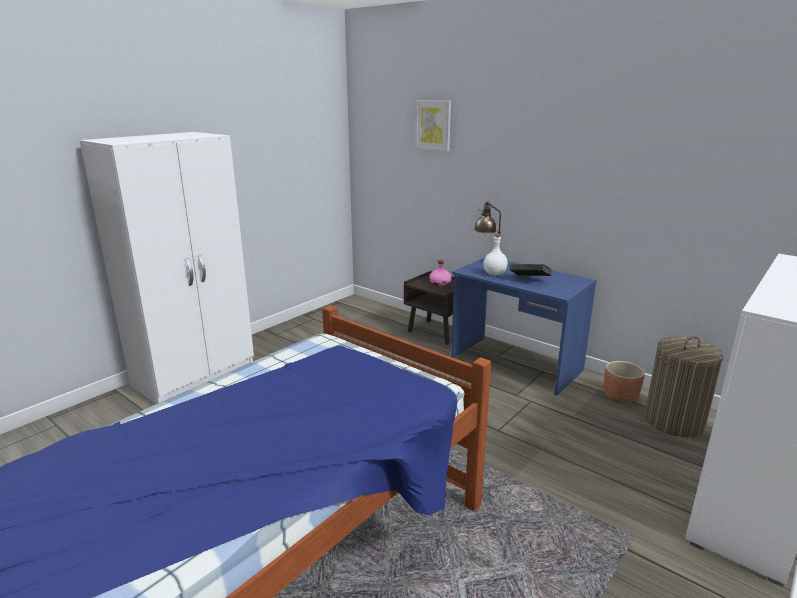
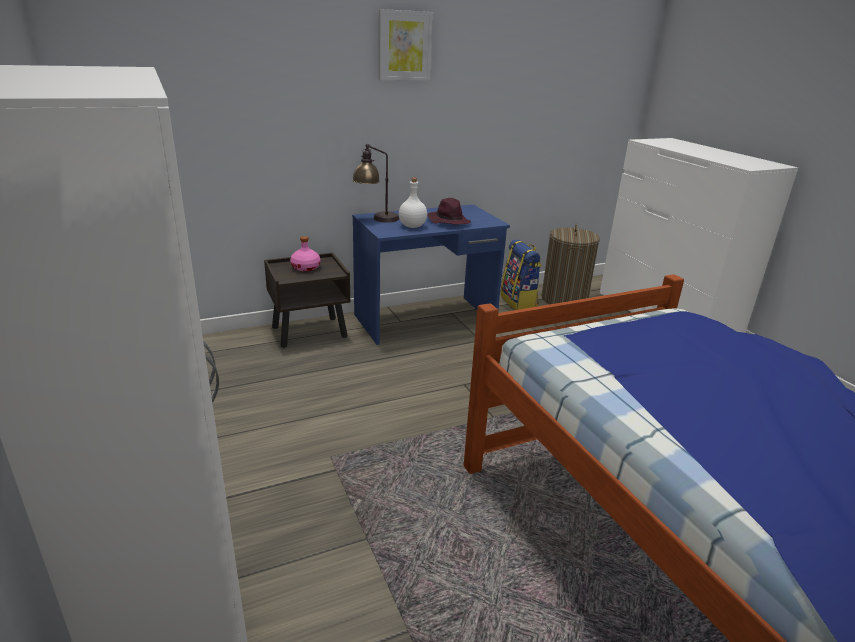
camera: 65 degrees left, 5 degrees up
picture [415,100,451,152] -> picture moved to [379,9,433,81]
book [510,264,552,276] -> purple hat [427,198,471,224]
brown planter [603,361,645,403] -> backpack [500,239,542,310]

